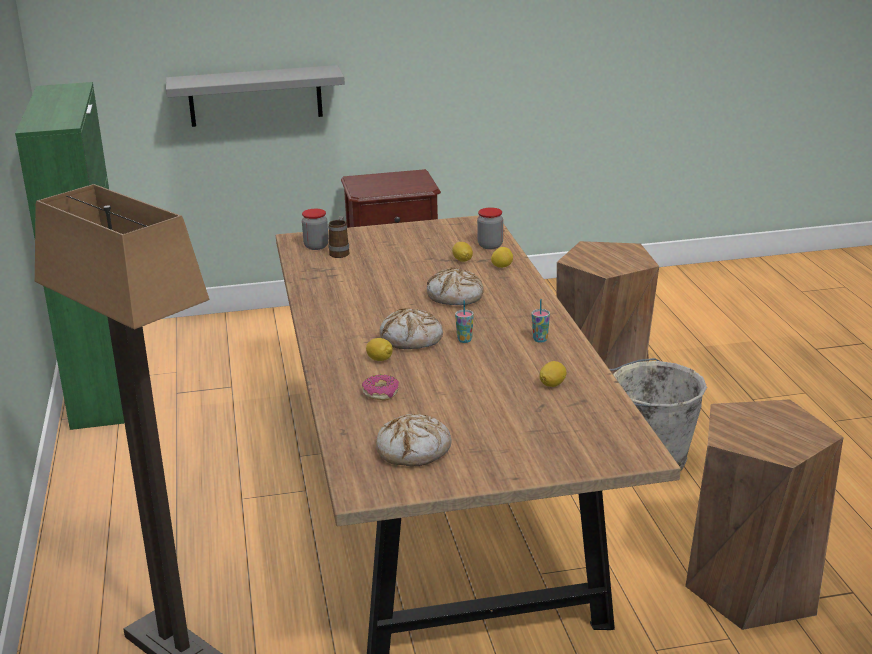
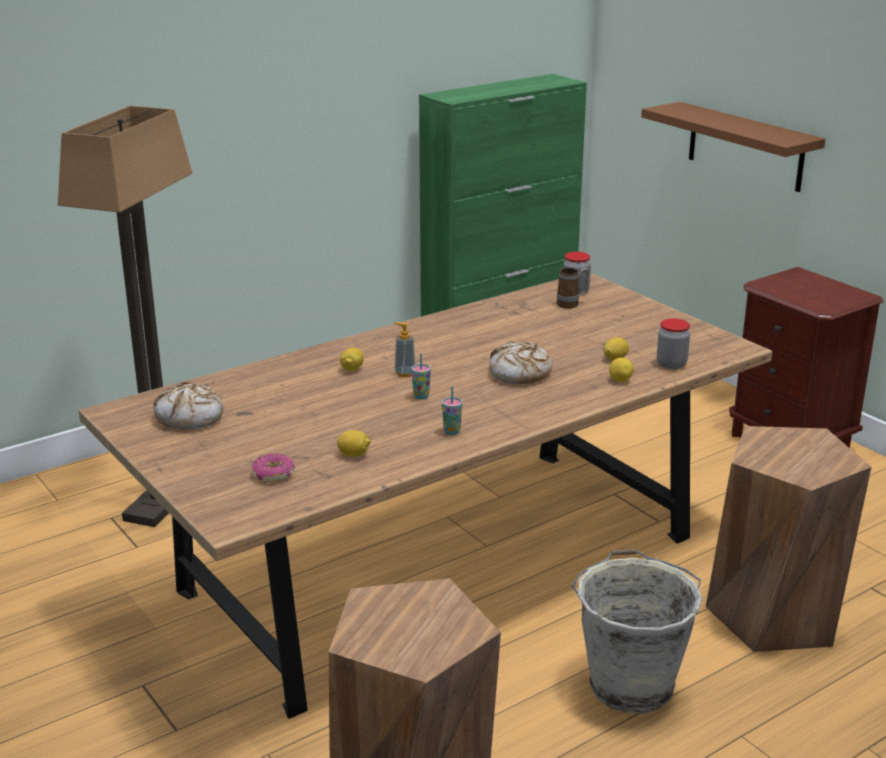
camera: 65 degrees right, 0 degrees up
grey shelf [166,65,345,127] -> brown shelf [641,102,825,192]
donut [362,374,399,401] -> donut moved to [252,453,295,482]
bread [379,308,443,349] -> soap dispenser [394,322,415,377]

